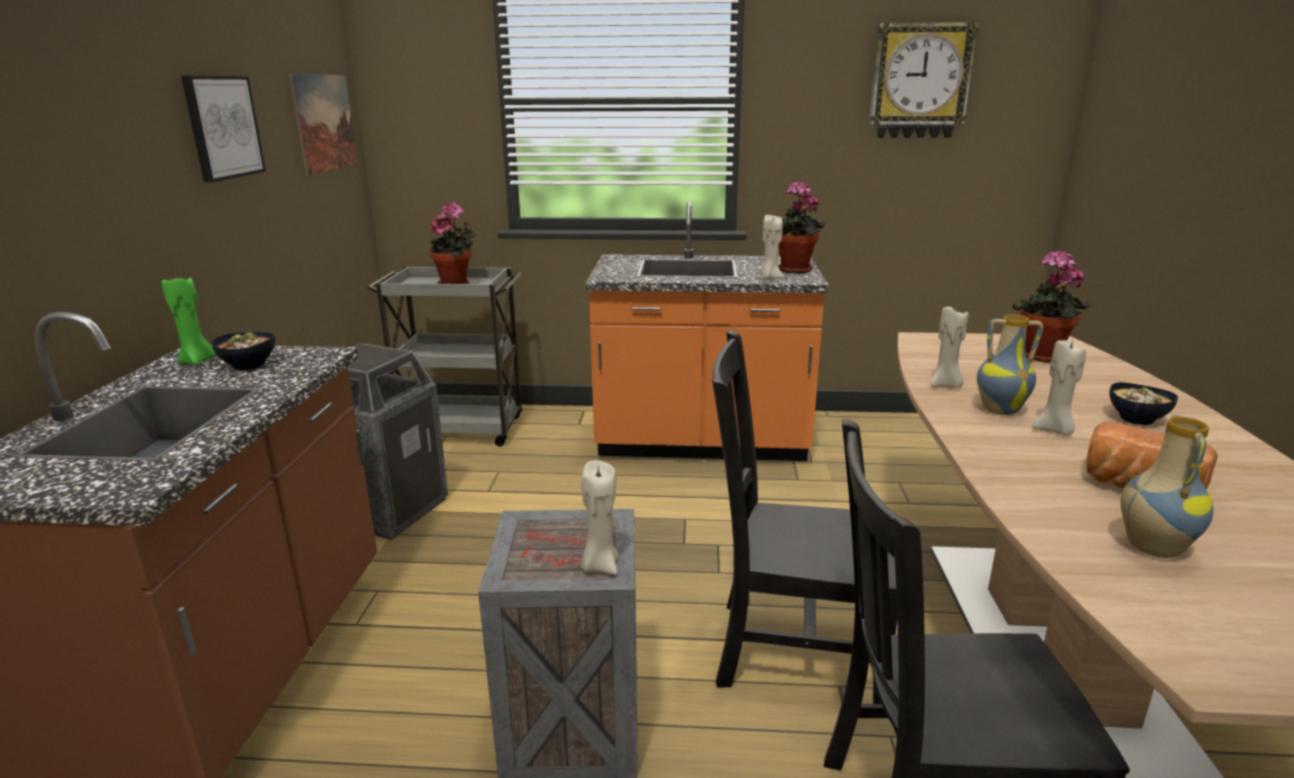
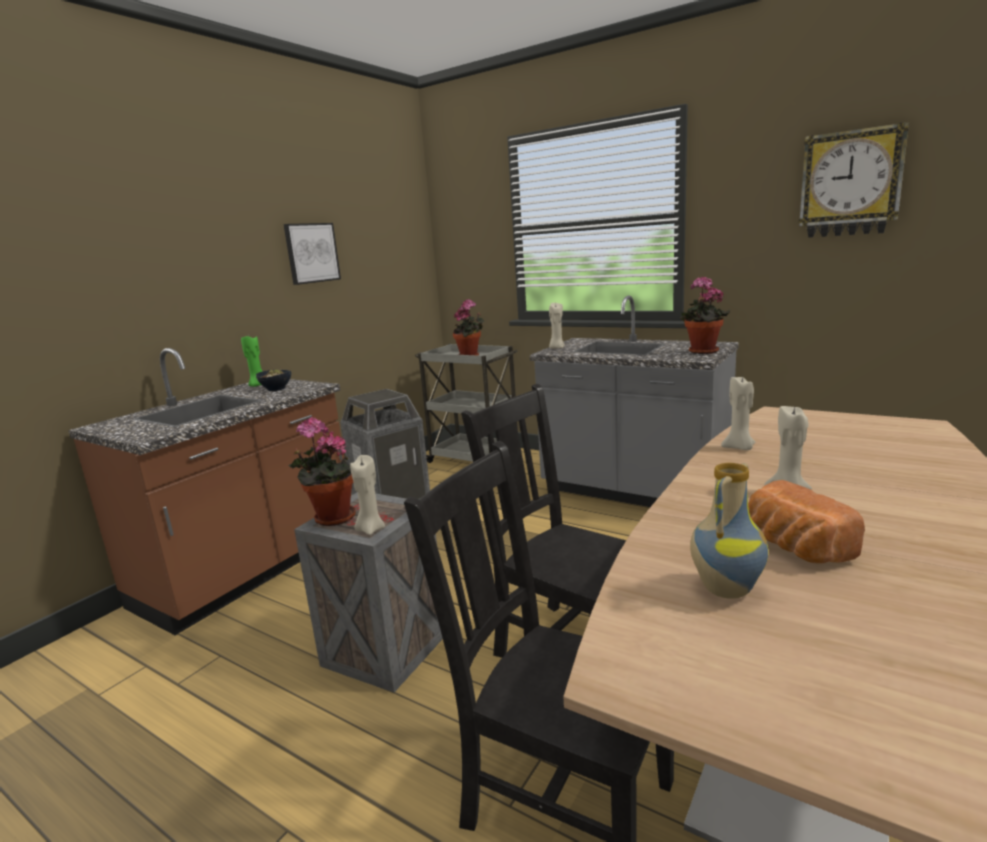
camera: 30 degrees right, 5 degrees down
picture [289,74,358,175] -> none
orange counter [586,201,829,461] -> grey counter [530,295,739,507]
beige candle [758,215,784,279] -> beige candle moved to [549,302,565,349]
vase [977,314,1043,415] -> none
potted plant [1012,250,1092,363] -> potted plant moved to [289,417,356,526]
bowl [1110,382,1178,425] -> none

